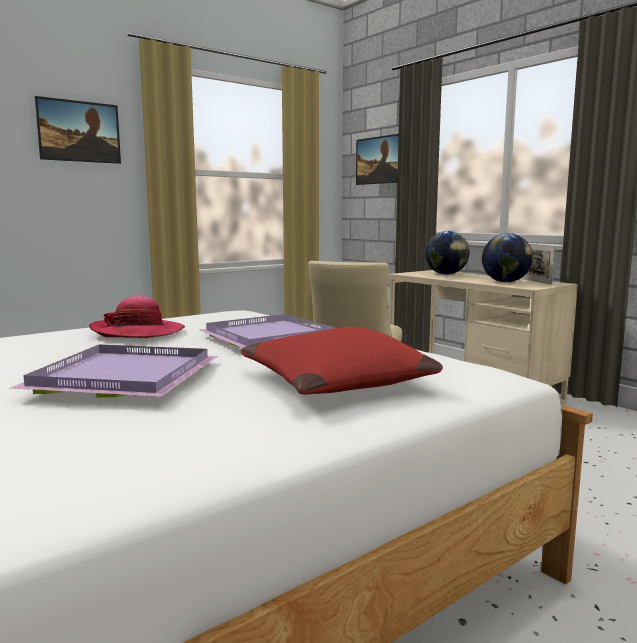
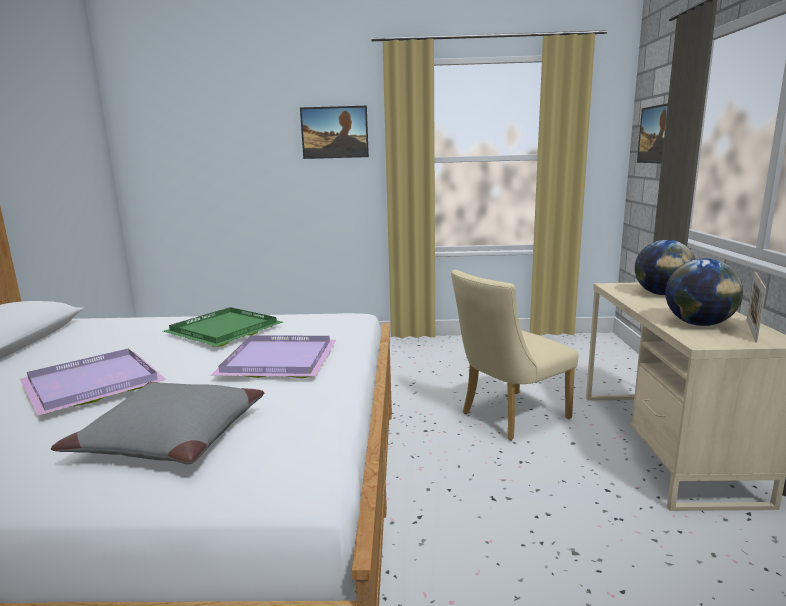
camera: 40 degrees right, 5 degrees up
hat [89,296,185,338] -> green tray [163,307,283,347]
red pillow [241,327,443,395] -> grey pillow [51,382,264,464]

